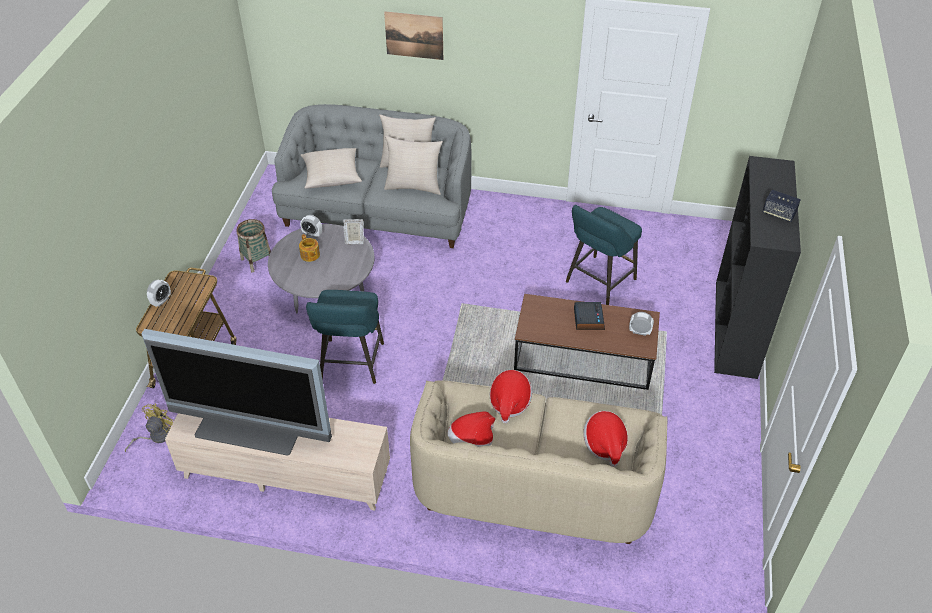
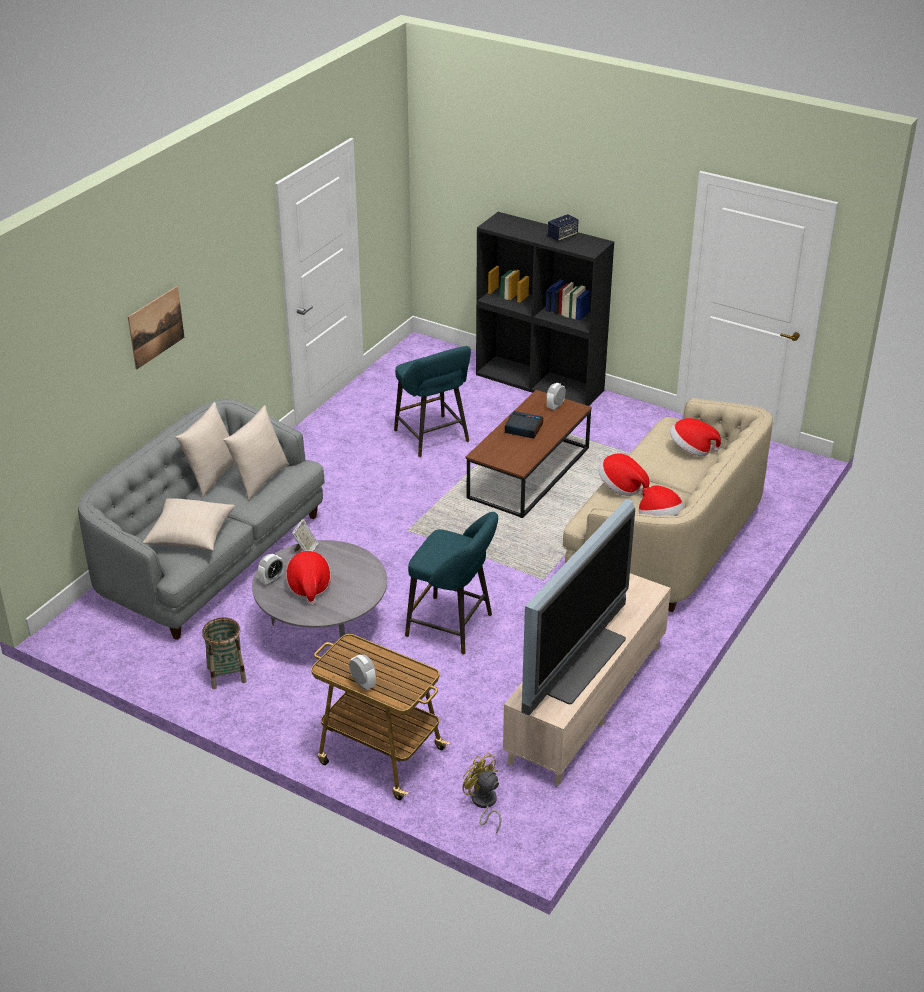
camera: 70 degrees left, 10 degrees down
teapot [299,234,320,262] -> hat [286,551,332,605]

